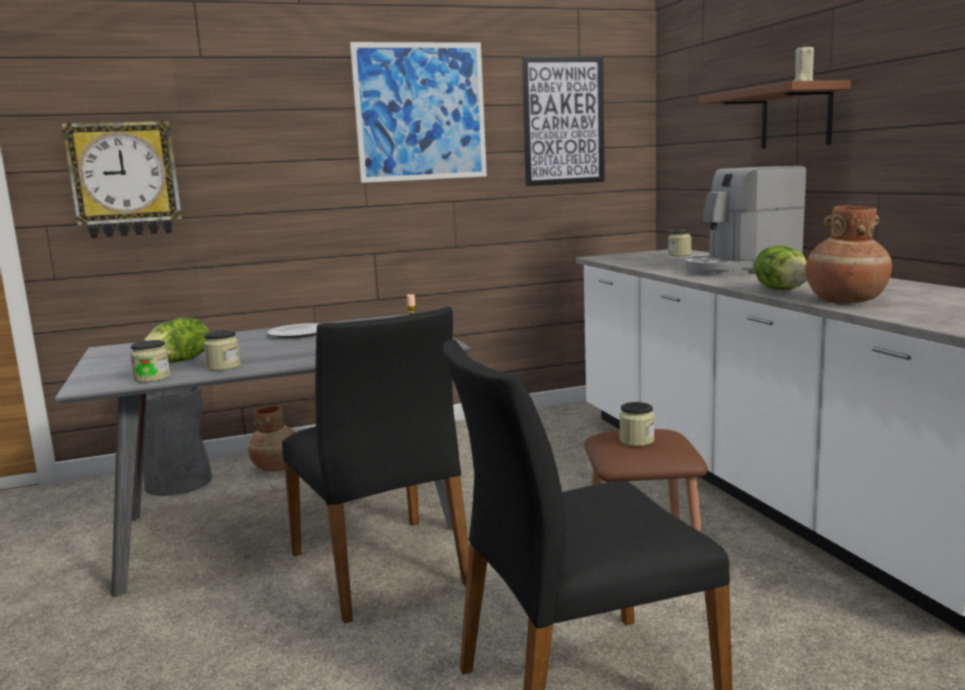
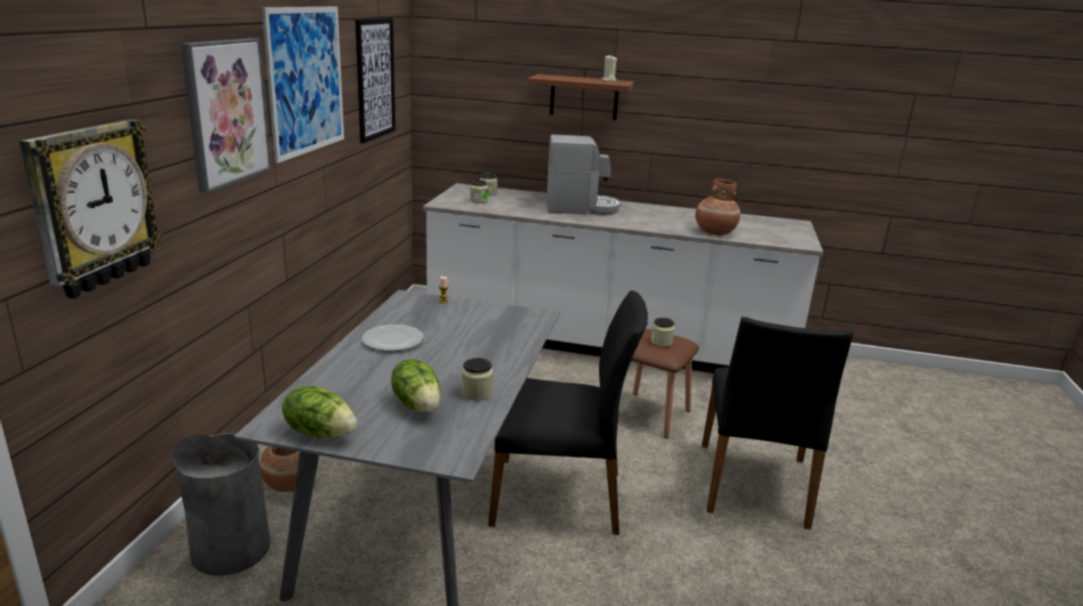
camera: 60 degrees left, 10 degrees up
jar [130,340,170,383] -> jar moved to [470,180,488,203]
coffee machine [685,166,806,276] -> coffee machine turned 105 degrees counterclockwise [546,134,621,215]
lettuce [754,245,807,290] -> lettuce moved to [282,386,357,438]
none -> picture [181,38,271,193]

